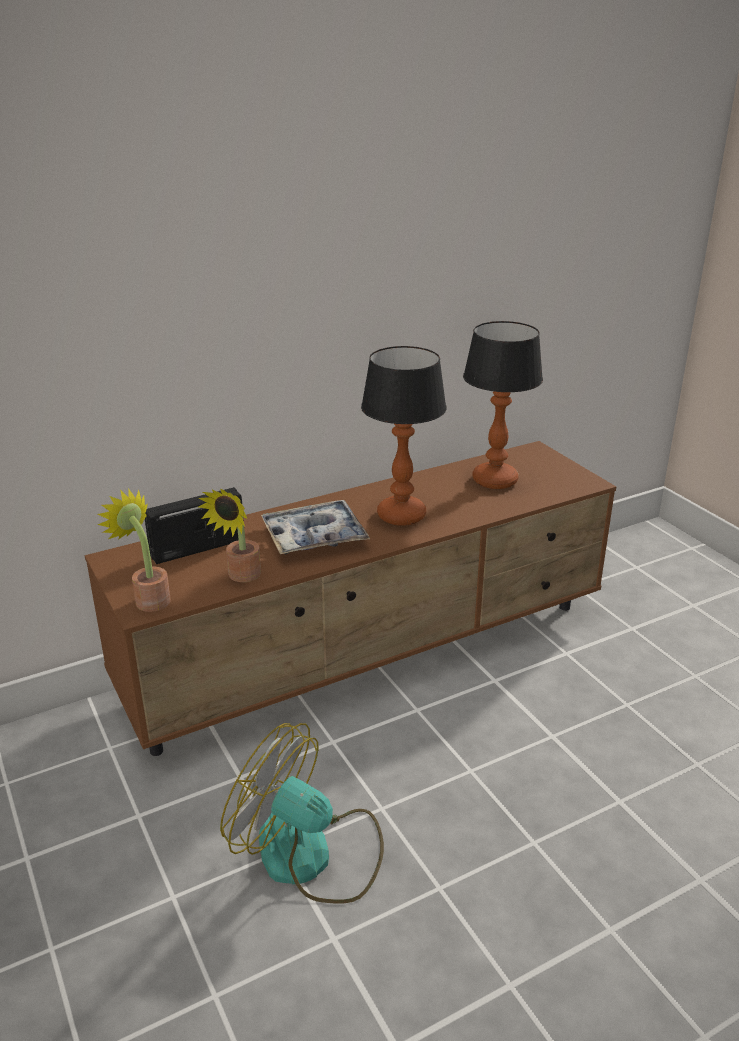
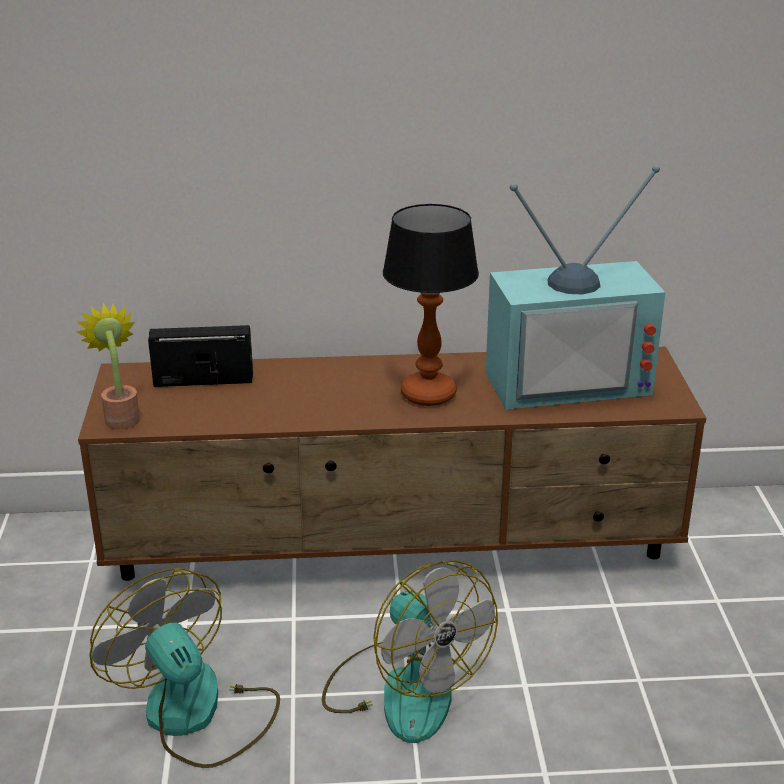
camera: 25 degrees right, 0 degrees up
potted plant [198,488,261,582] -> none
tray [261,500,370,554] -> none
table lamp [463,321,543,489] -> television [486,165,666,410]
none -> fan [322,560,498,743]

